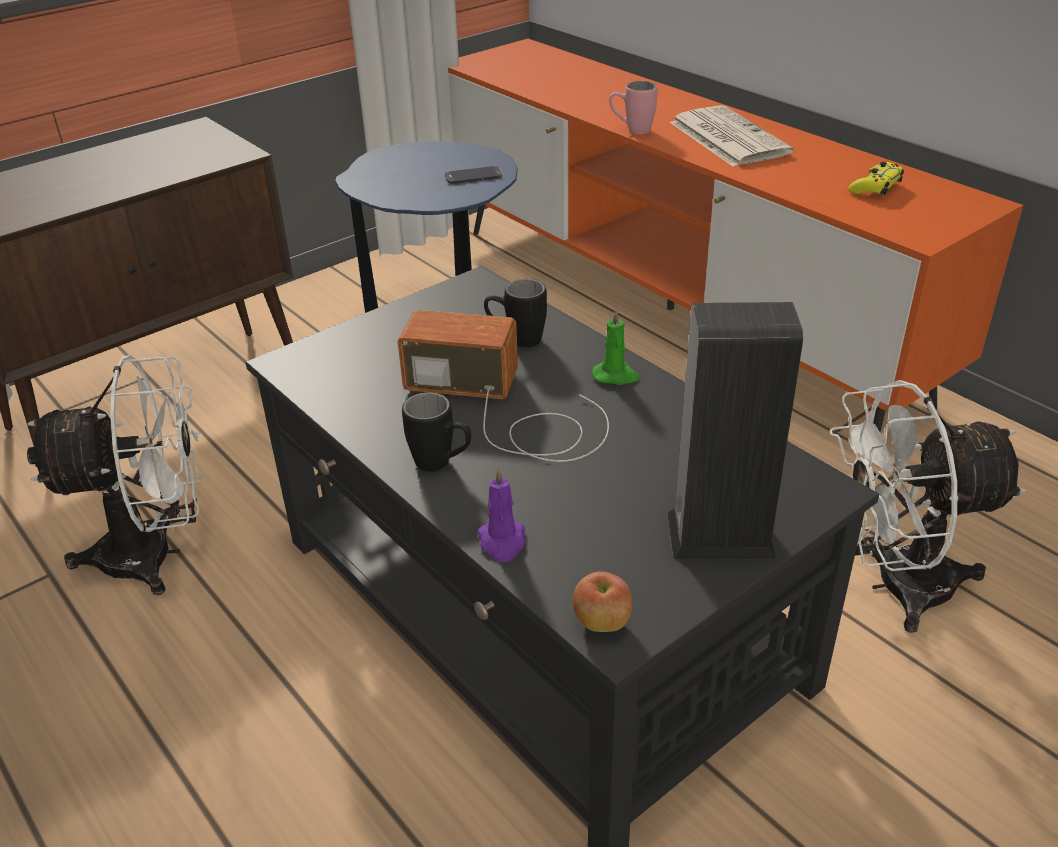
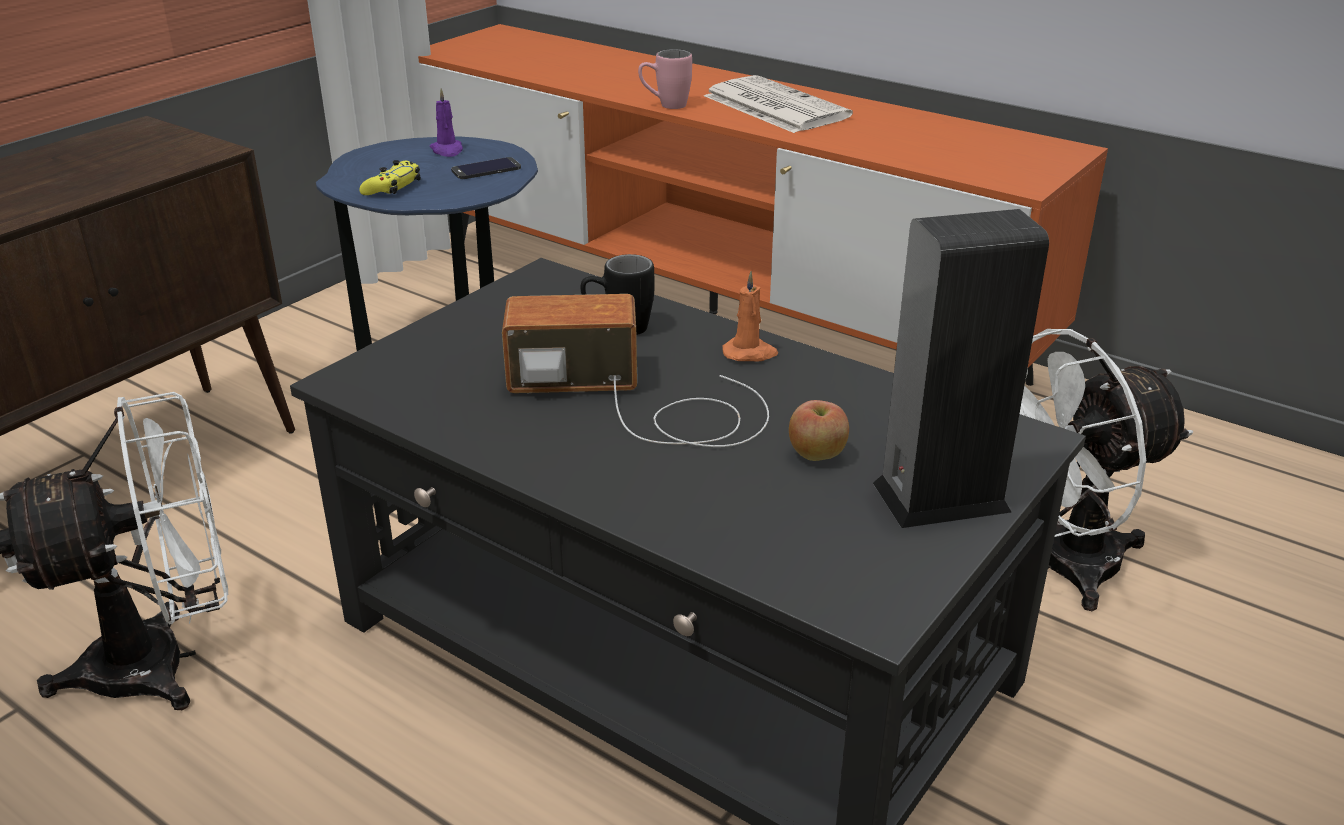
camera: 15 degrees left, 5 degrees down
black mug [402,392,471,472] -> none
purple candle [478,467,525,562] -> purple candle moved to [430,88,463,157]
apple [573,571,633,632] -> apple moved to [789,400,849,461]
green candle [592,308,640,385] -> orange candle [722,271,778,362]
yellow game controller [849,162,904,195] -> yellow game controller moved to [360,160,421,195]

